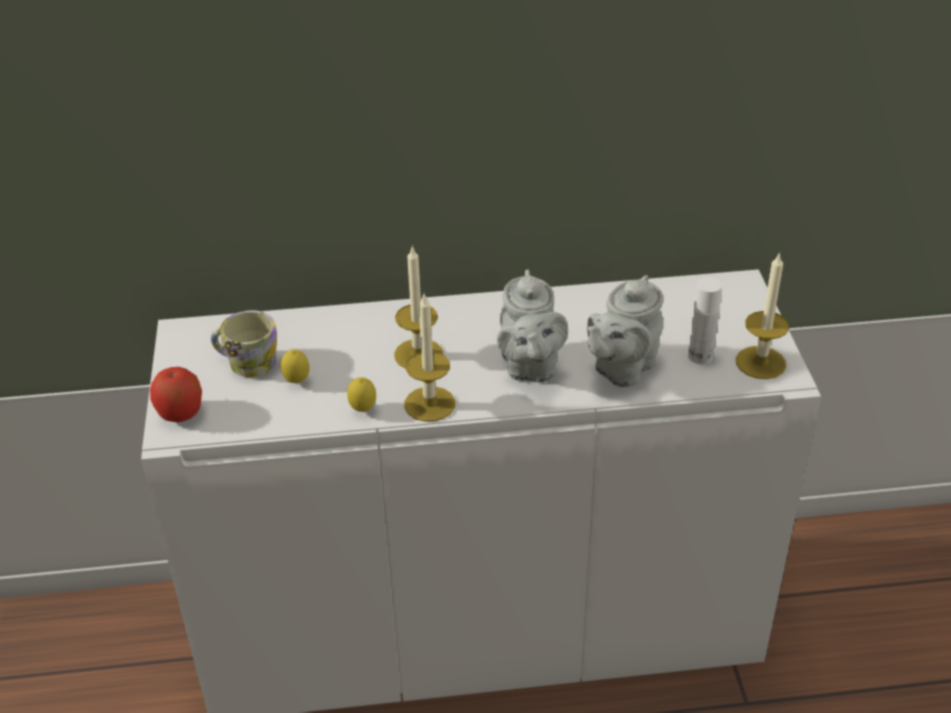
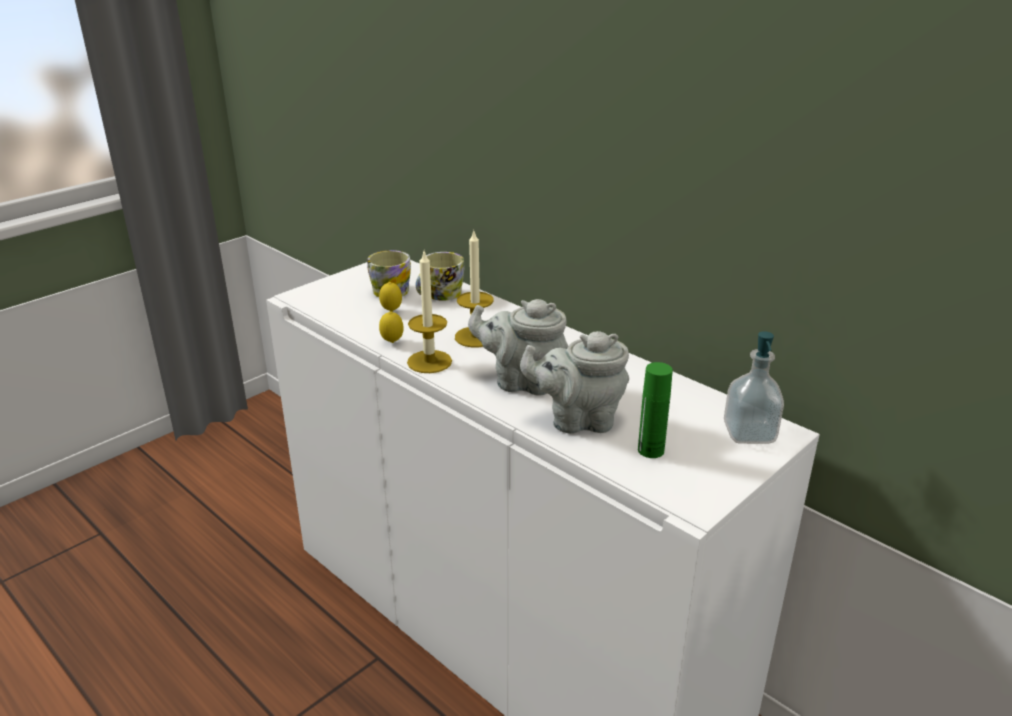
camera: 50 degrees right, 10 degrees down
apple [150,367,202,422] -> none
grey teapot [497,270,568,382] -> grey teapot turned 60 degrees clockwise [468,299,568,396]
white bottle [688,277,722,365] -> green bottle [638,362,673,458]
candle [736,252,789,379] -> none
none -> mug [416,252,464,301]
none -> soap dispenser [724,331,784,444]

